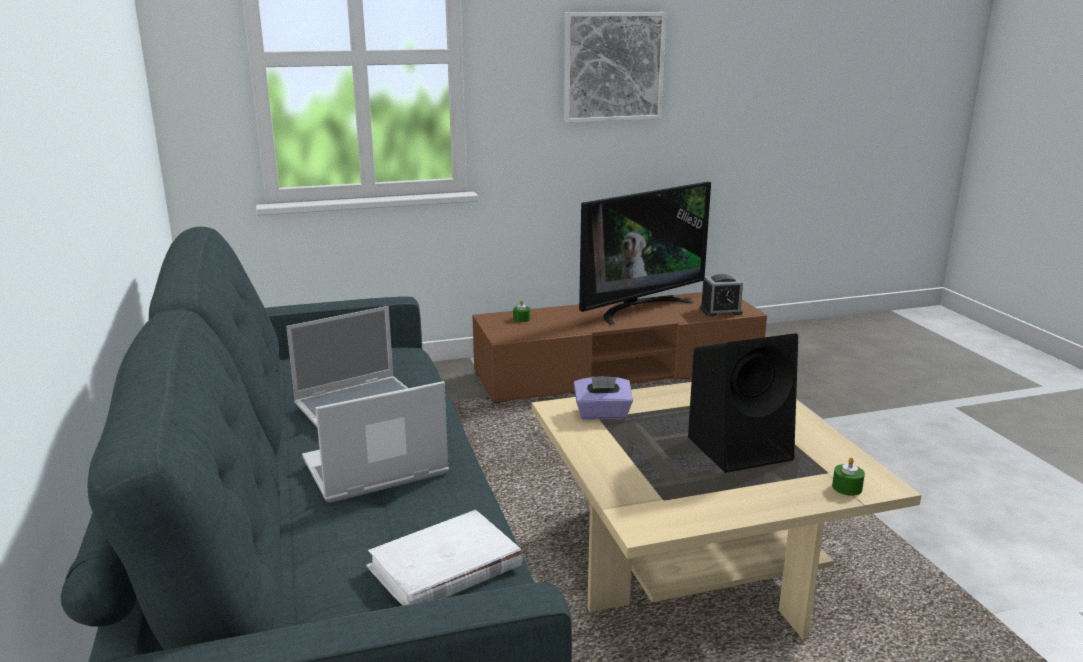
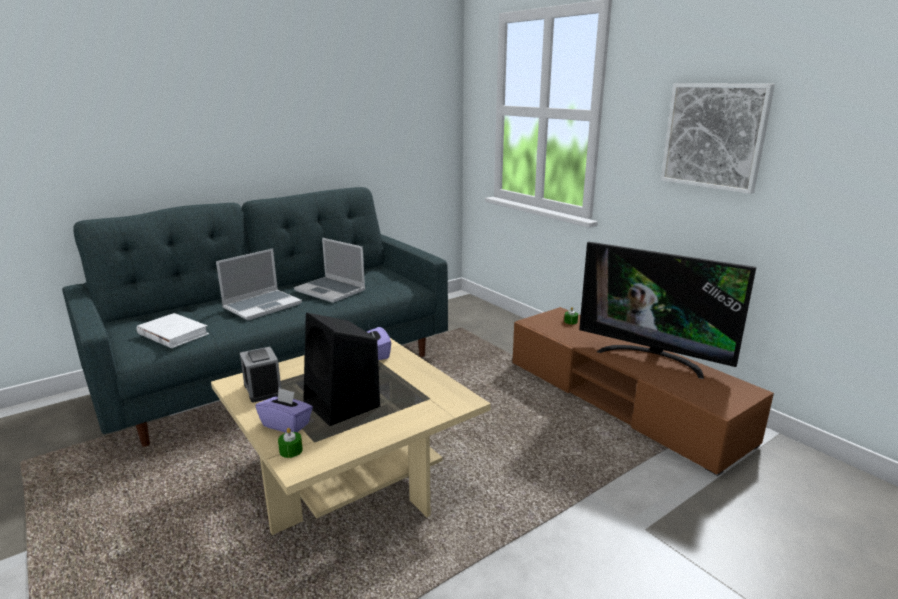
camera: 70 degrees right, 0 degrees up
laptop [302,381,449,503] -> laptop turned 90 degrees clockwise [216,248,302,320]
alarm clock [700,274,743,316] -> alarm clock moved to [240,347,281,402]
none -> purple tissue box [255,388,313,433]

